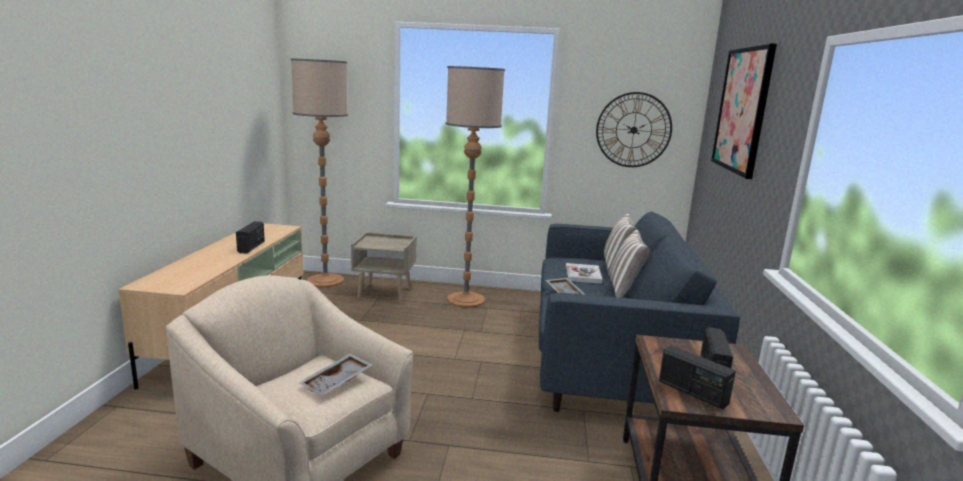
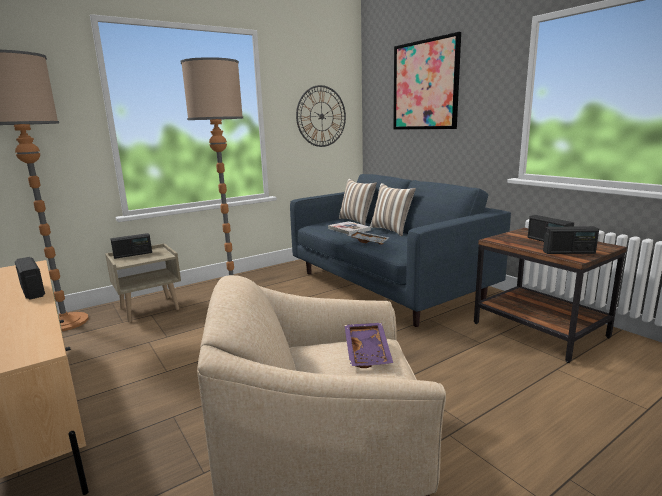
camera: 40 degrees left, 0 degrees up
grey tray [299,353,373,396] -> purple tray [344,323,393,368]
none -> radio [110,233,152,259]

